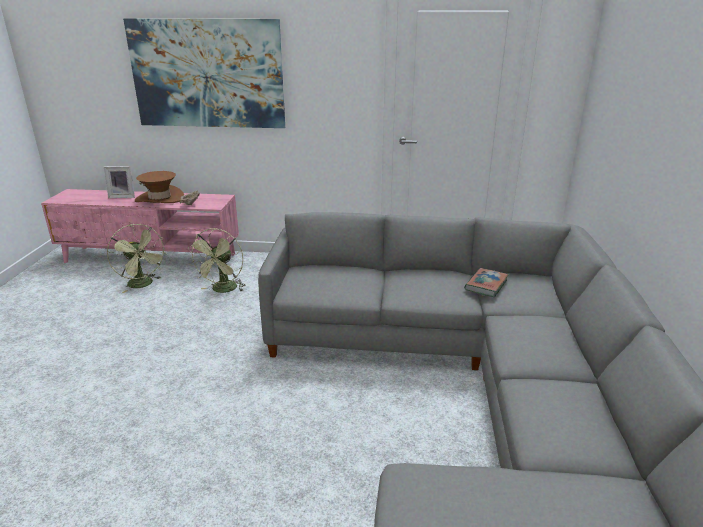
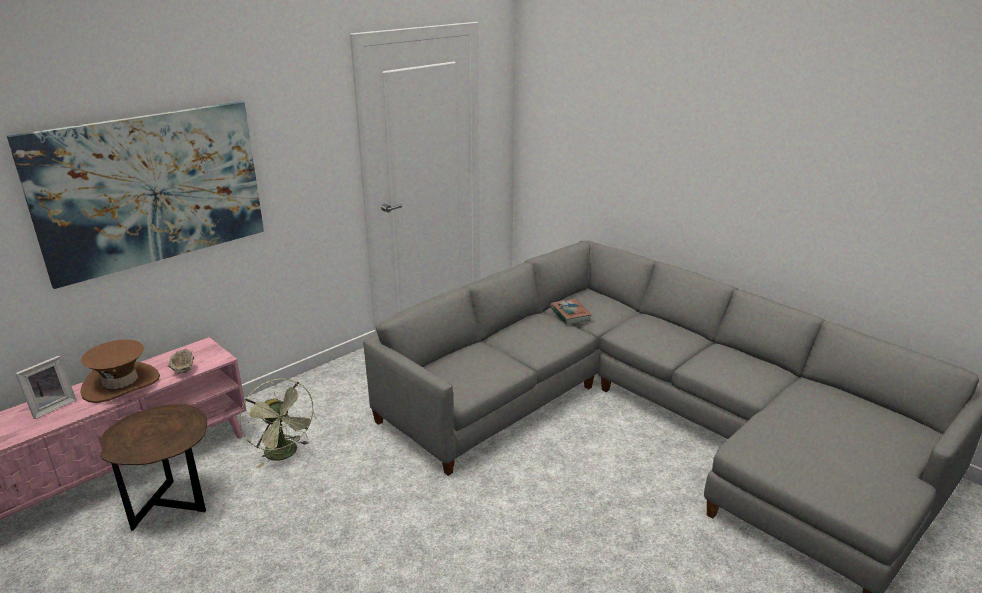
camera: 50 degrees left, 0 degrees up
green fan [107,224,167,293] -> brown side table [100,404,207,531]

